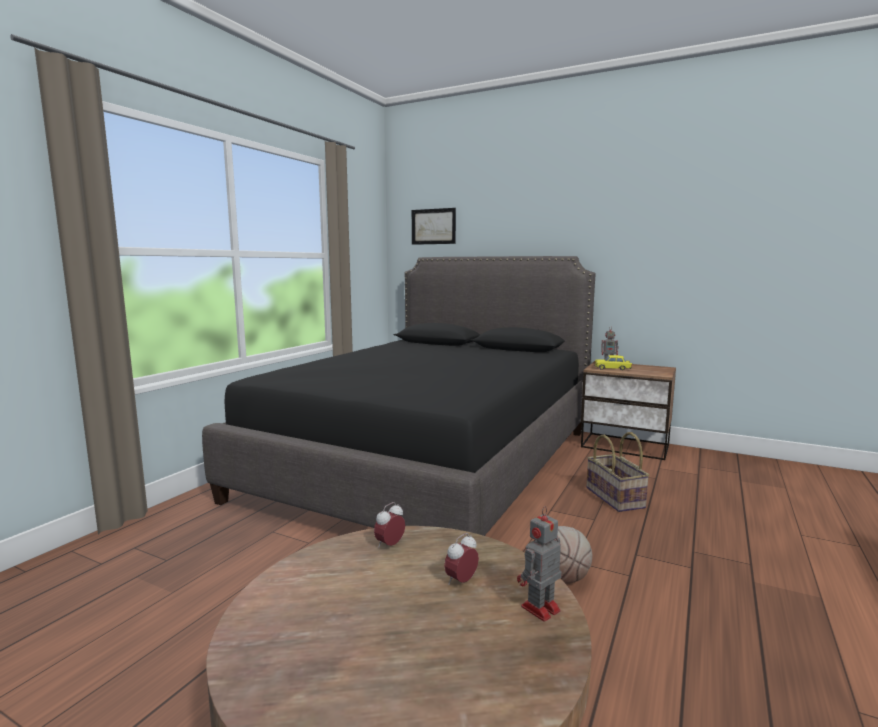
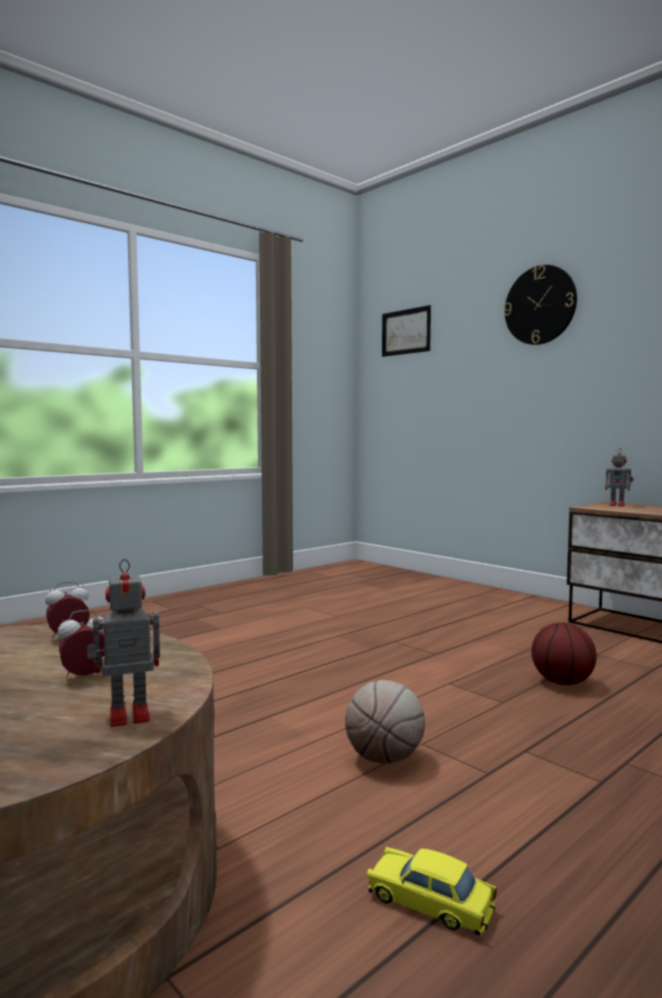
camera: 20 degrees right, 5 degrees down
black bed [202,256,595,536] -> none
basket [587,432,650,512] -> basketball [531,623,597,685]
yellow toy car [595,355,632,370] -> yellow toy car moved to [367,847,497,936]
none -> wall clock [504,265,577,345]

